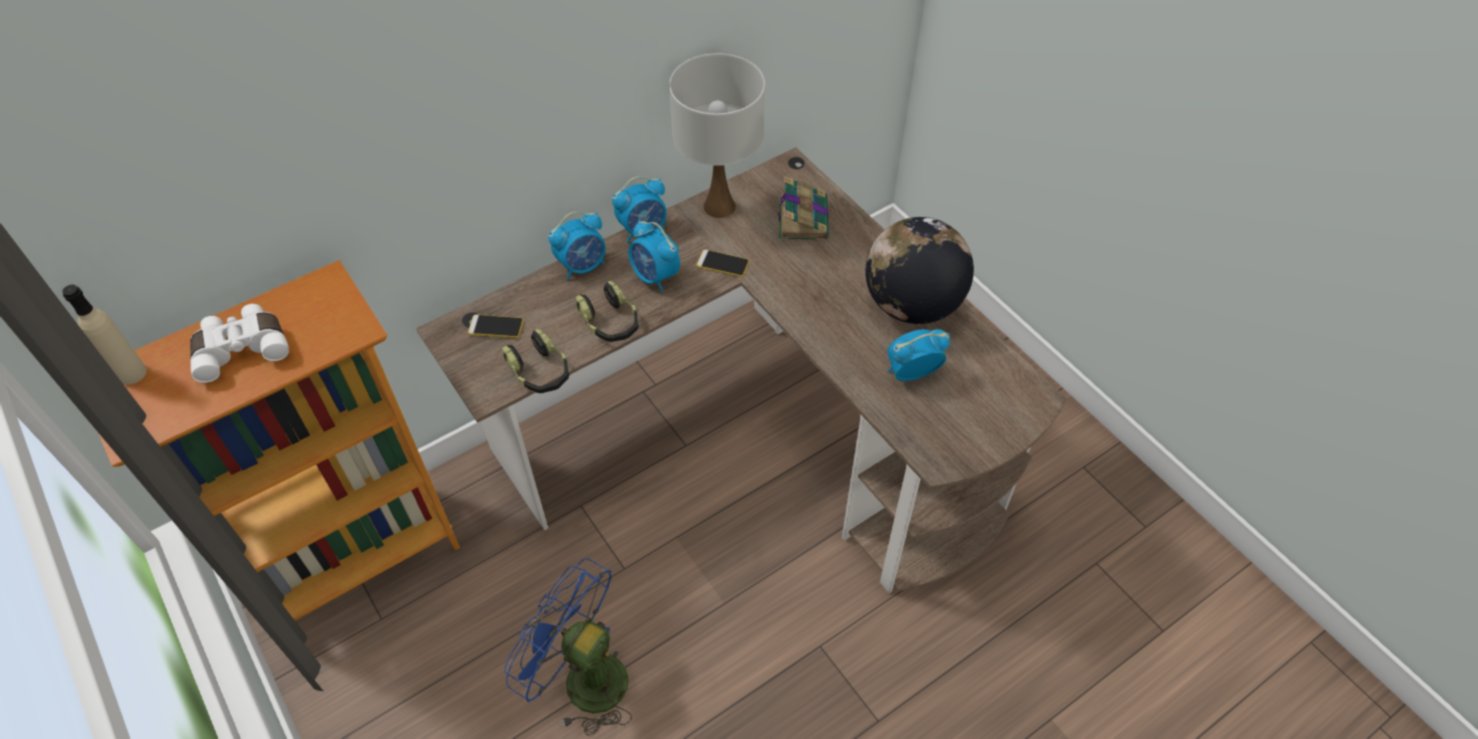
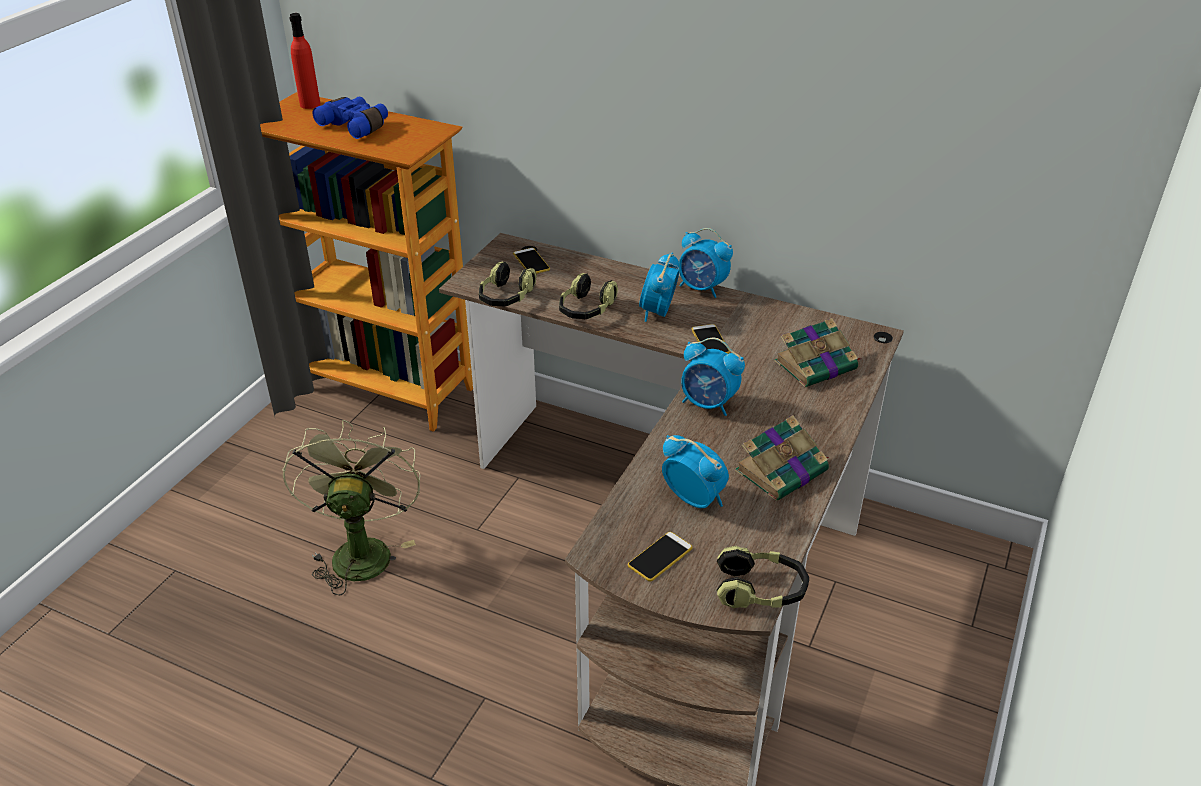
camera: 60 degrees right, 15 degrees down
beige bottle [62,285,147,385] -> red bottle [289,13,320,109]
white binoculars [190,304,289,383] -> blue binoculars [313,97,388,139]
blue fan [504,558,632,736] -> green fan [282,420,420,595]
alarm clock [548,212,606,280] -> alarm clock moved to [681,338,745,416]
white table lamp [669,54,765,218] -> none
globe [865,217,974,324] -> book [735,415,829,501]
none -> phone [628,532,693,581]
none -> headphones [716,546,809,609]

